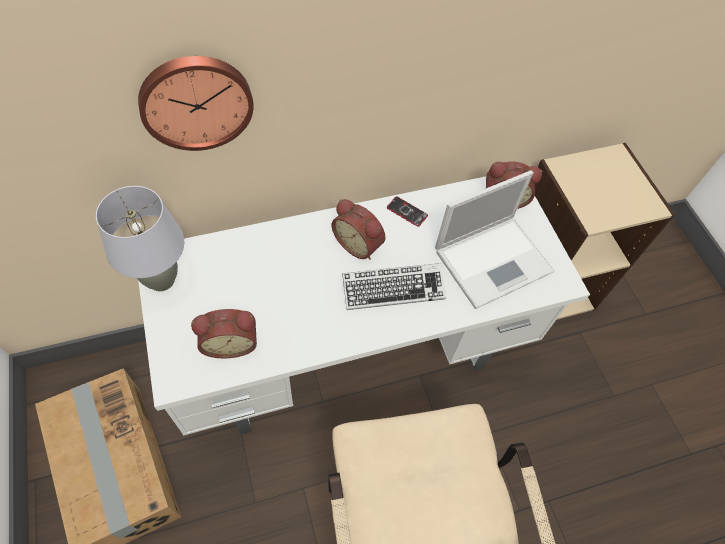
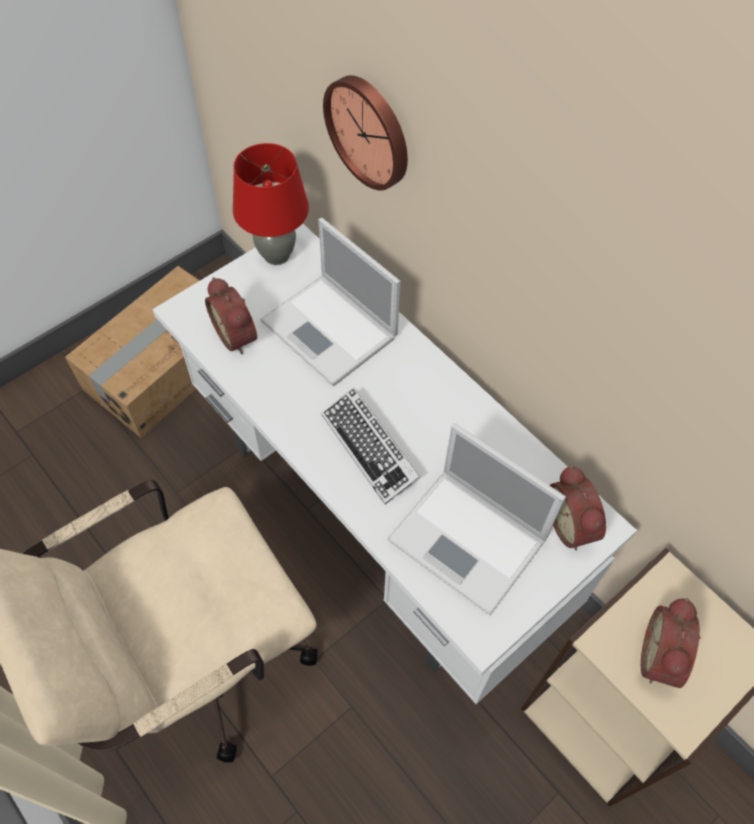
camera: 70 degrees right, 0 degrees up
grey table lamp [96,186,184,291] -> red table lamp [233,143,309,265]
alarm clock [332,199,385,260] -> alarm clock moved to [641,598,701,688]
phone [387,197,428,227] -> none
none -> laptop [260,218,401,386]

